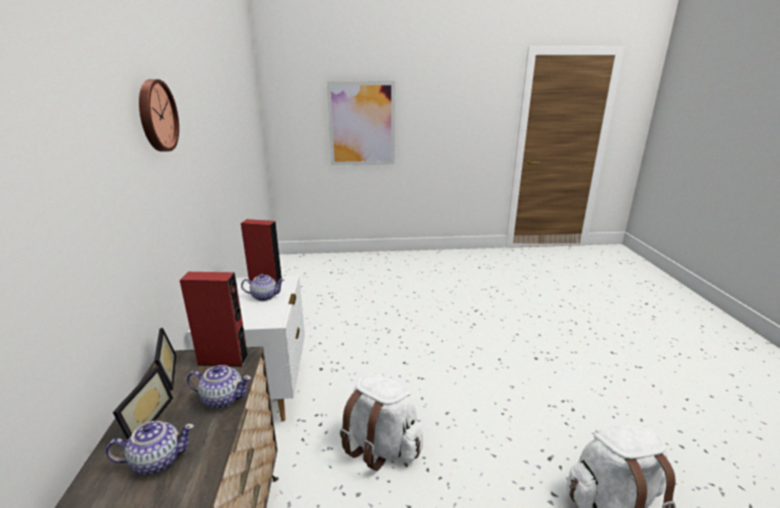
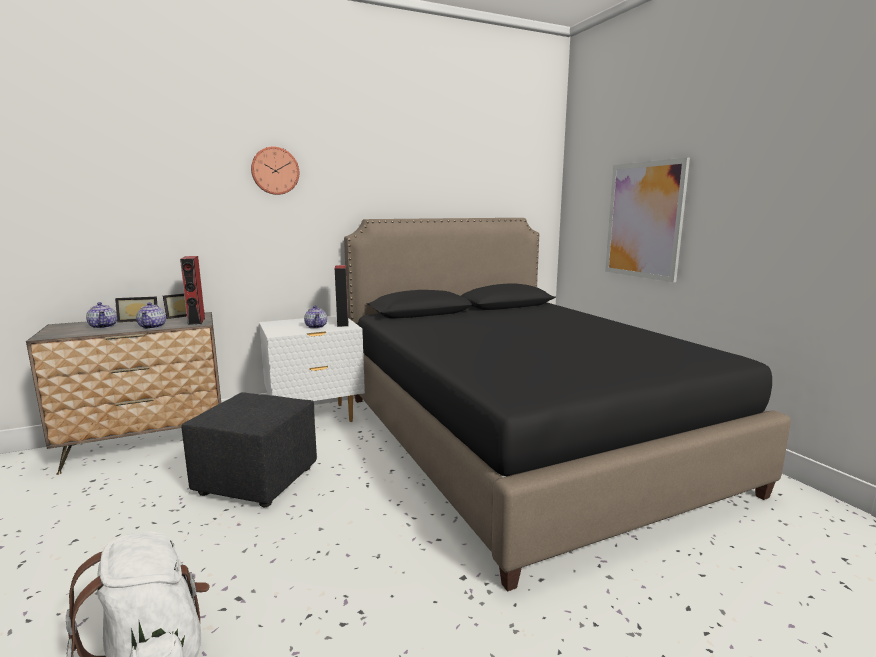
camera: 70 degrees right, 10 degrees down
white backpack [340,373,423,471] -> black ottoman [181,392,317,507]
none -> black bed [344,218,791,592]

